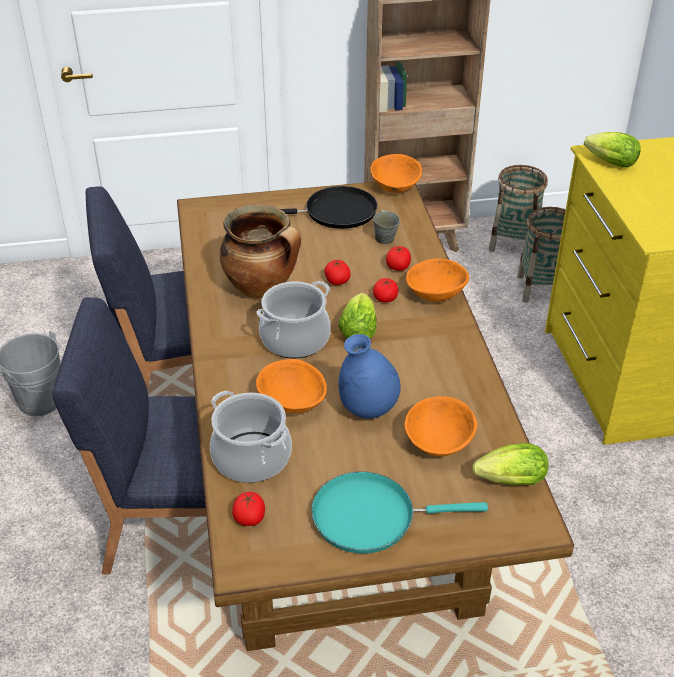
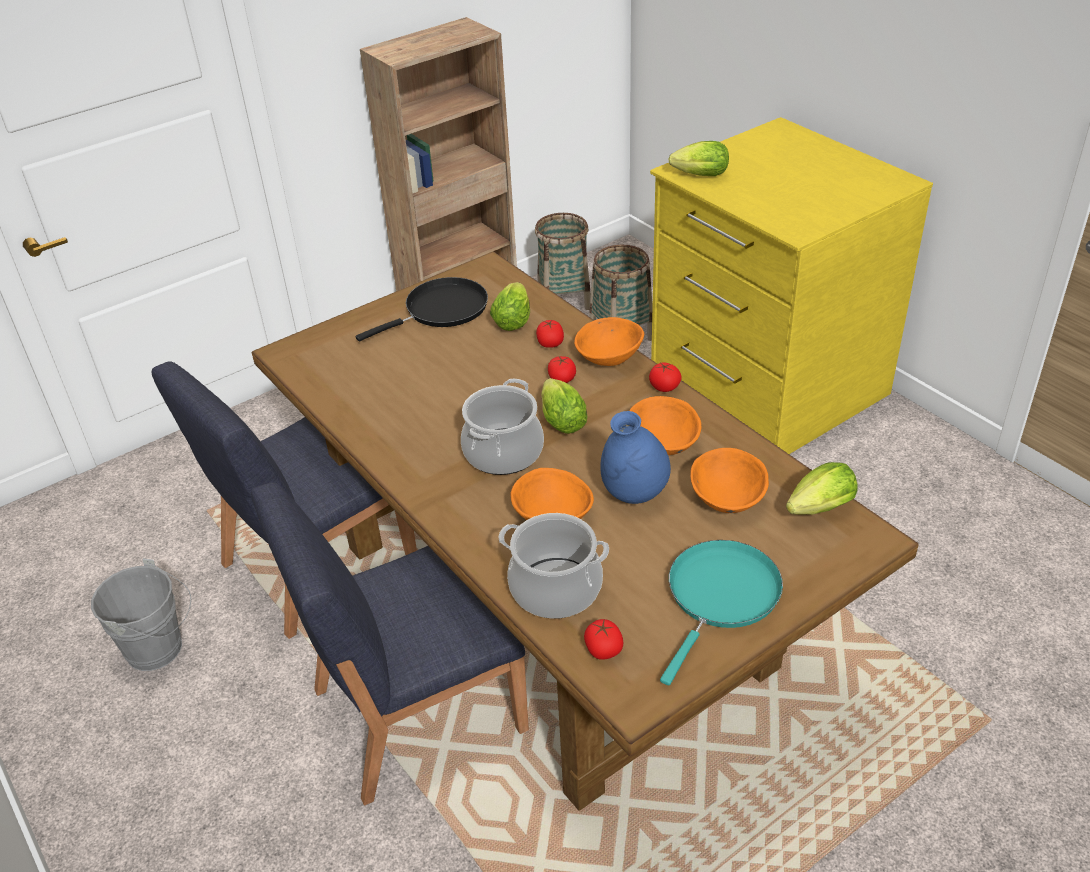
camera: 25 degrees left, 0 degrees up
cooking pot [220,204,301,299] -> none
turquoise frying pan [311,472,488,554] -> turquoise frying pan turned 150 degrees clockwise [660,540,783,685]
tomato [324,259,350,285] -> tomato moved to [649,362,682,392]
orange bowl [370,154,422,193] -> orange bowl moved to [629,396,701,455]
grey mug [373,210,400,244] -> lettuce [490,282,530,331]

